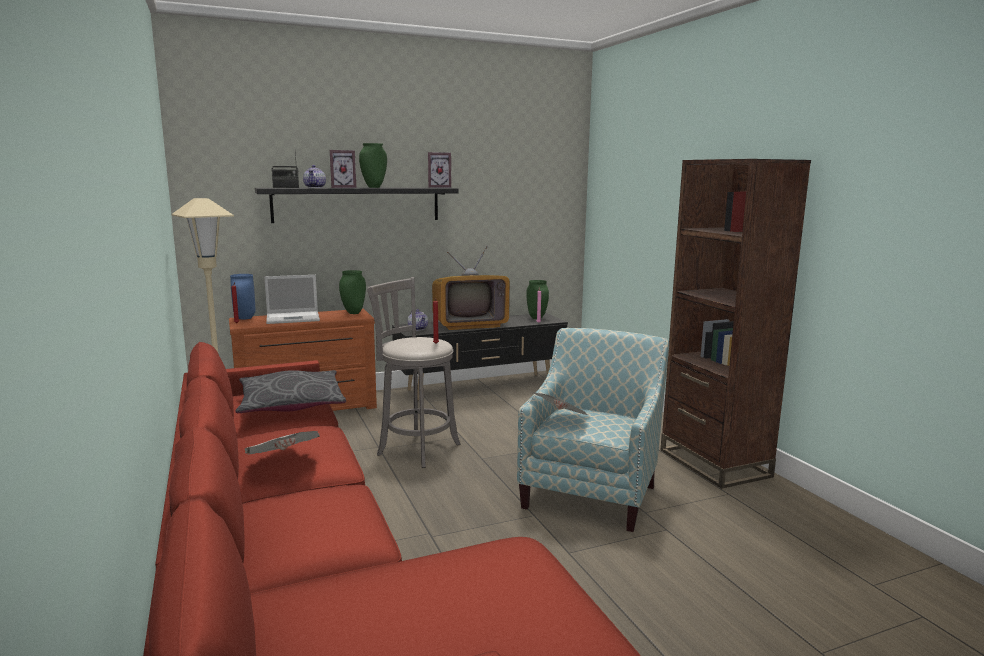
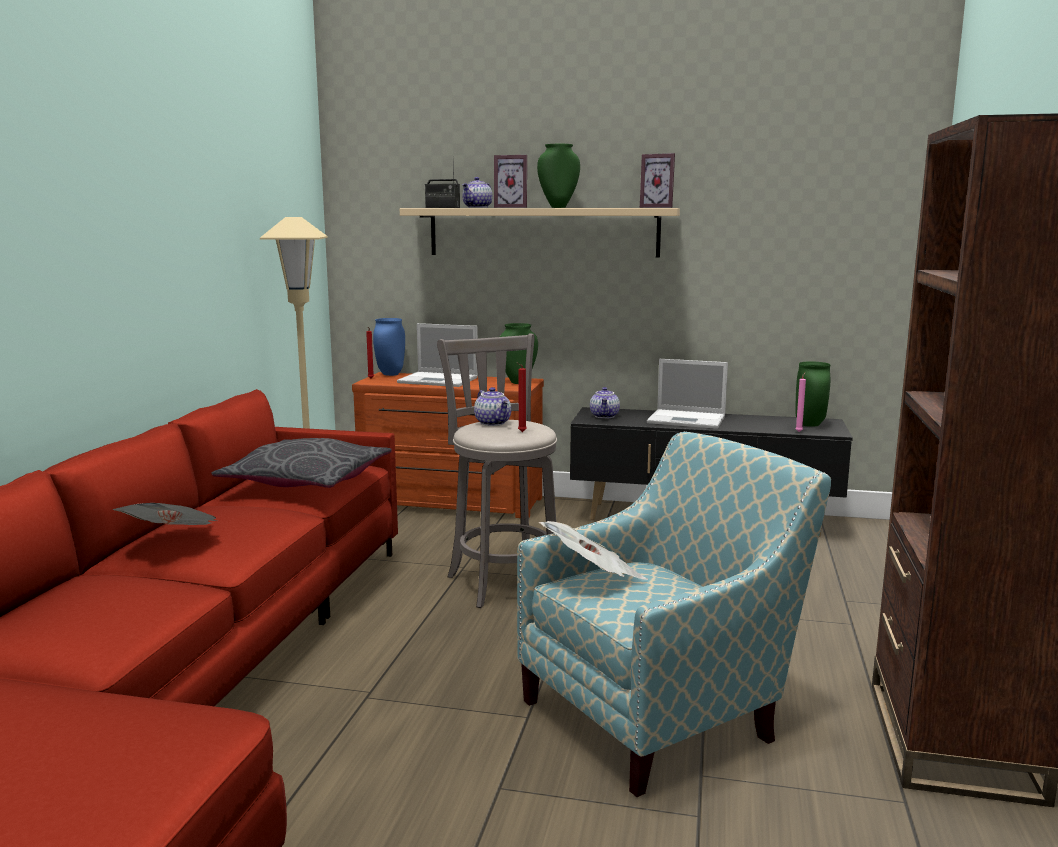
camera: 35 degrees right, 0 degrees up
black shelf [255,188,459,223] -> beige shelf [400,208,680,257]
television [432,246,510,330] -> laptop [647,359,728,429]
none -> teapot [474,387,511,426]

